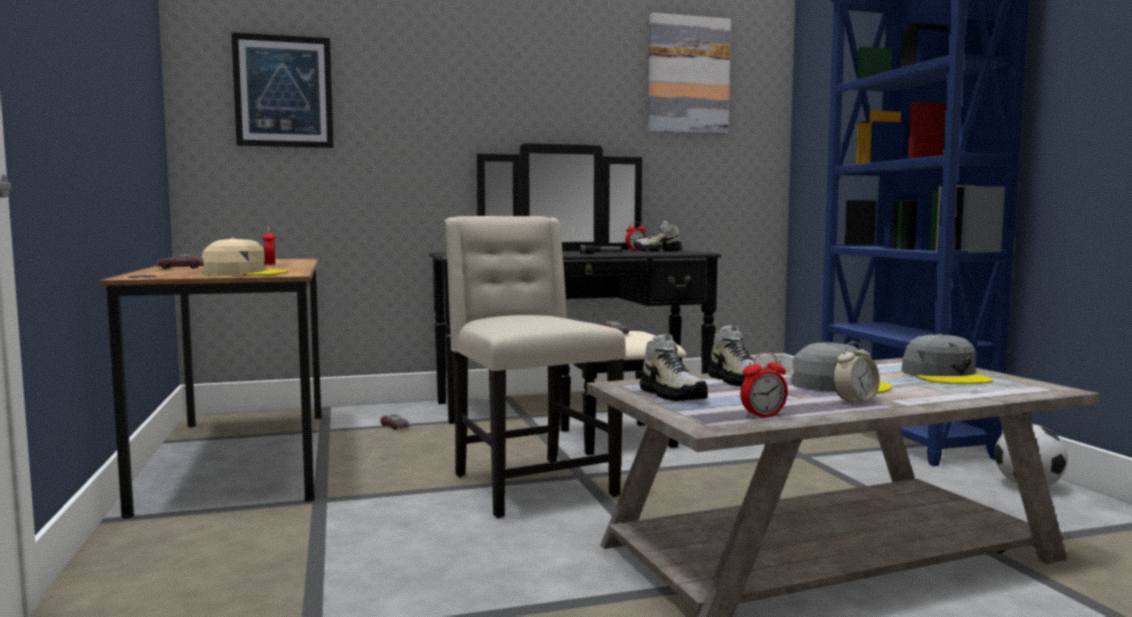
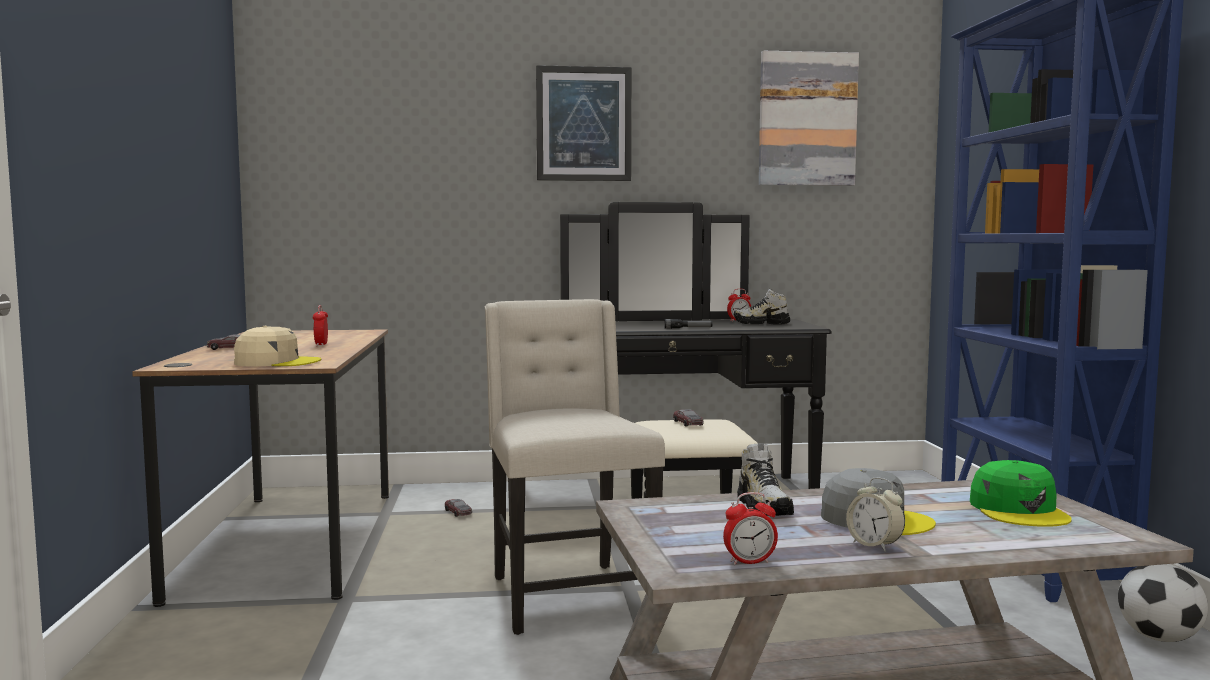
camera: 10 degrees right, 0 degrees up
picture [231,32,334,148] -> picture moved to [536,65,631,181]
shoe [640,334,708,401] -> none
alarm clock [833,342,880,405] -> alarm clock turned 75 degrees clockwise [846,478,905,552]
grey cap [901,334,993,384] -> green cap [970,460,1072,527]

